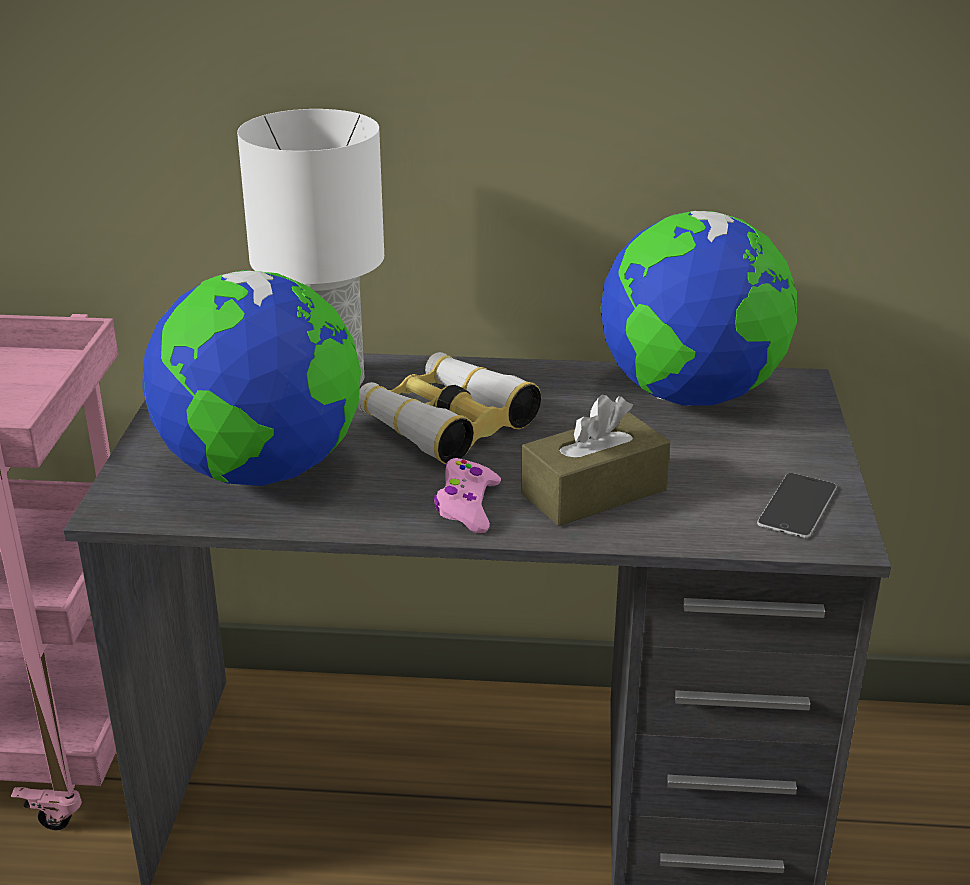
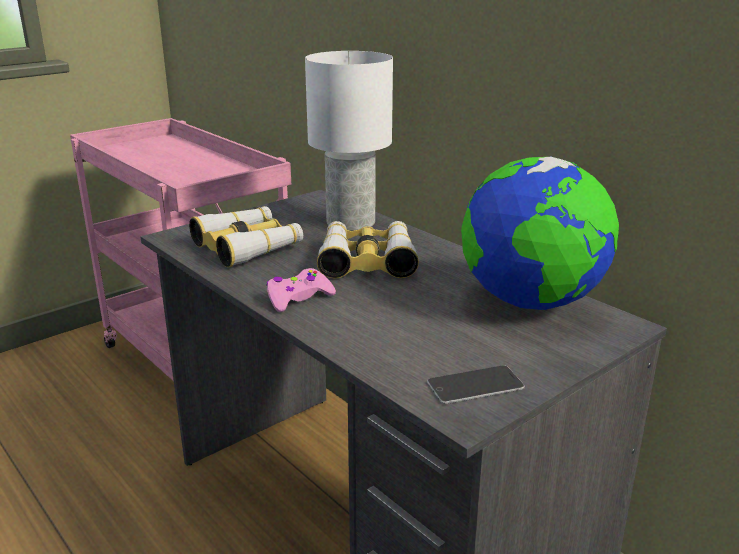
camera: 45 degrees right, 5 degrees down
globe [142,270,361,486] -> binoculars [189,206,303,267]
brown tissue box [521,395,670,526] -> none

